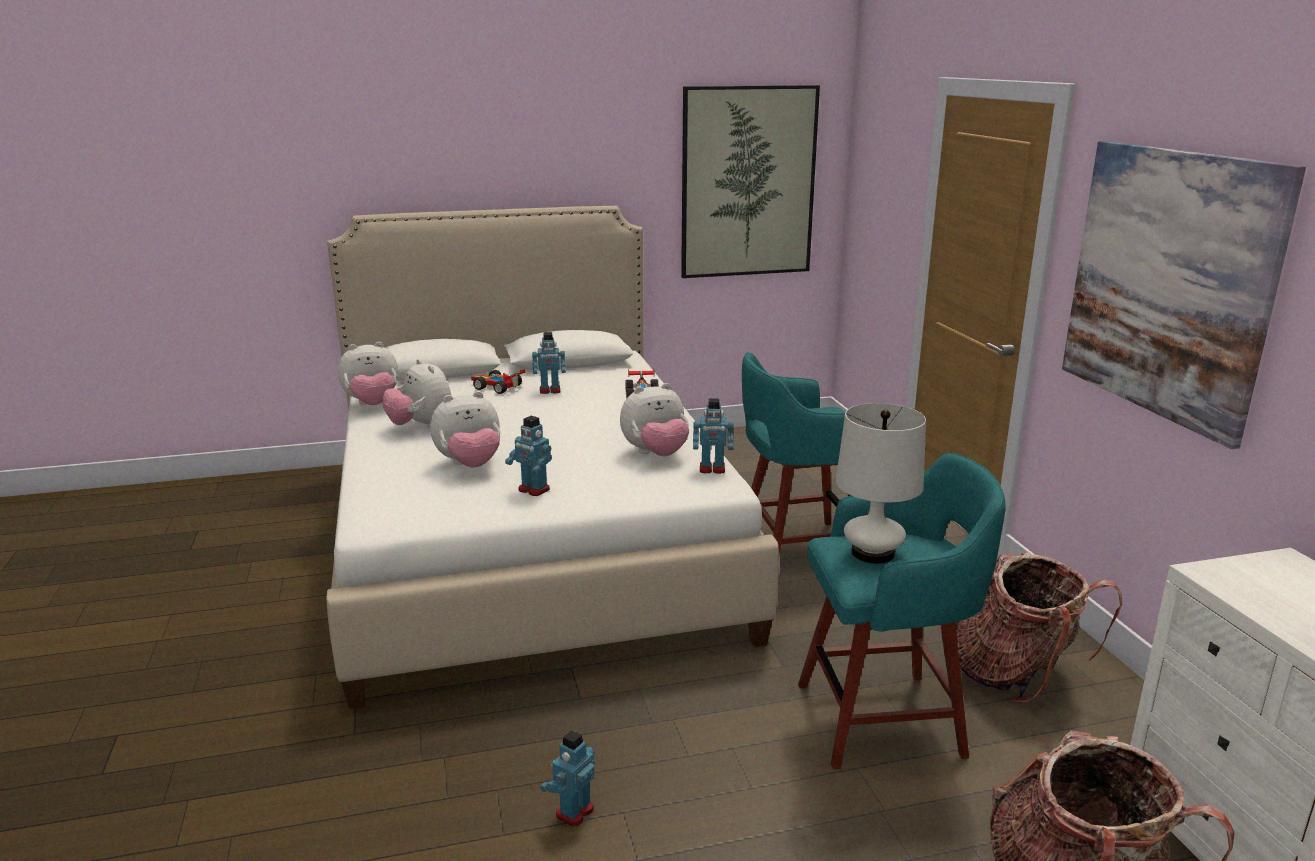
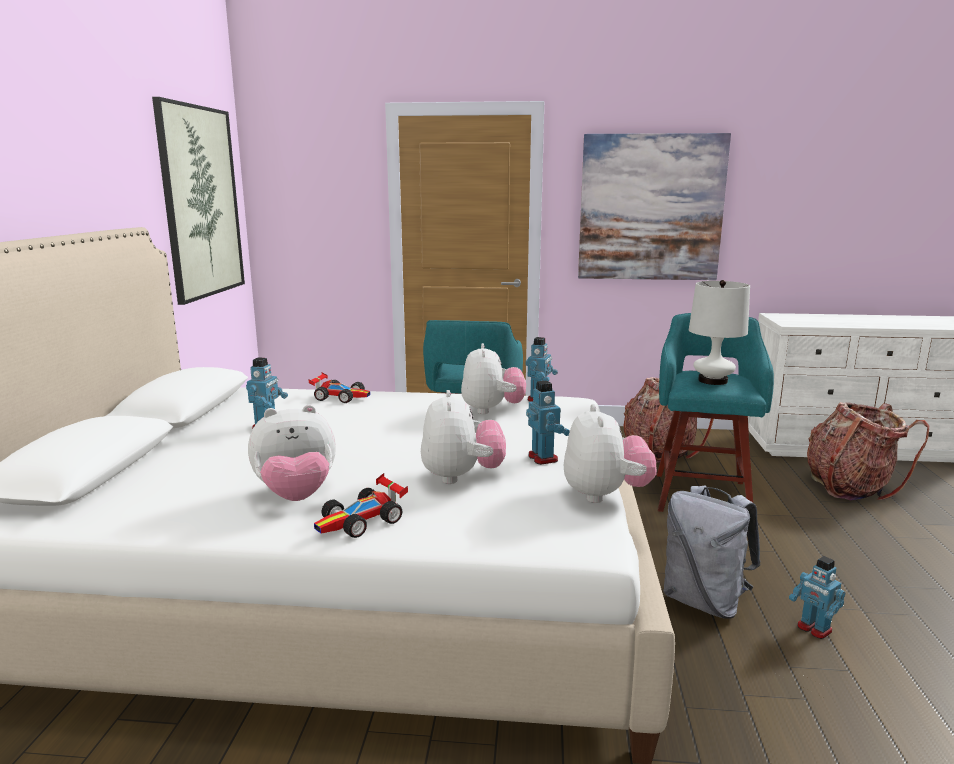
camera: 70 degrees left, 5 degrees down
plush toy [338,342,398,405] -> plush toy moved to [564,404,657,503]
toy car [471,369,525,394] -> toy car moved to [314,473,408,538]
toy robot [505,416,552,496] -> toy robot turned 75 degrees counterclockwise [526,380,570,465]
none -> grey backpack [663,485,760,619]

